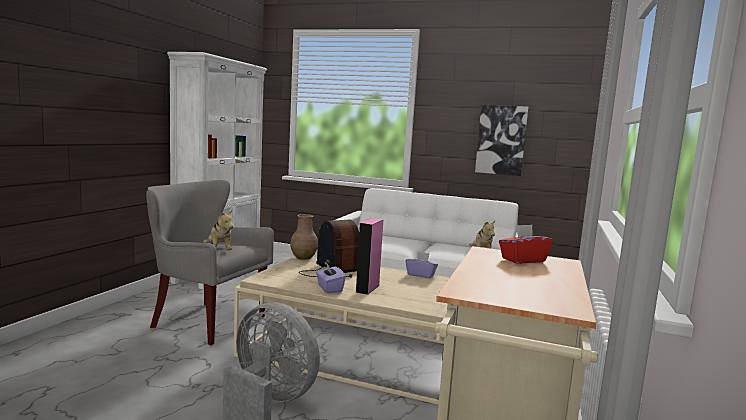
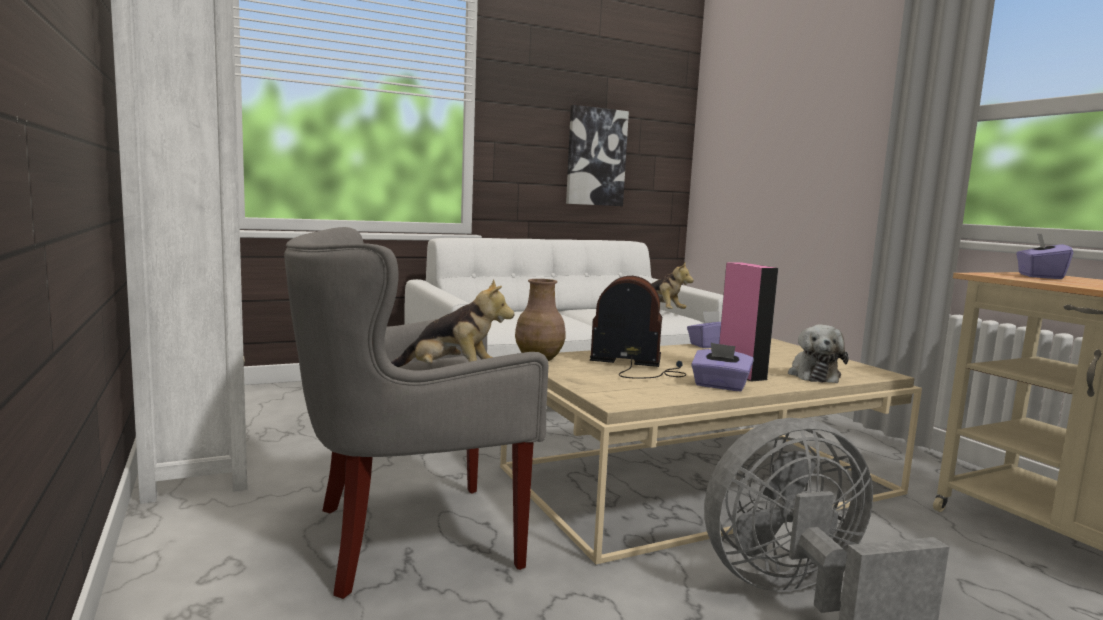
camera: 45 degrees left, 0 degrees up
red tissue box [499,225,553,264] -> purple tissue box [1016,233,1073,279]
none -> plush toy [788,324,849,383]

